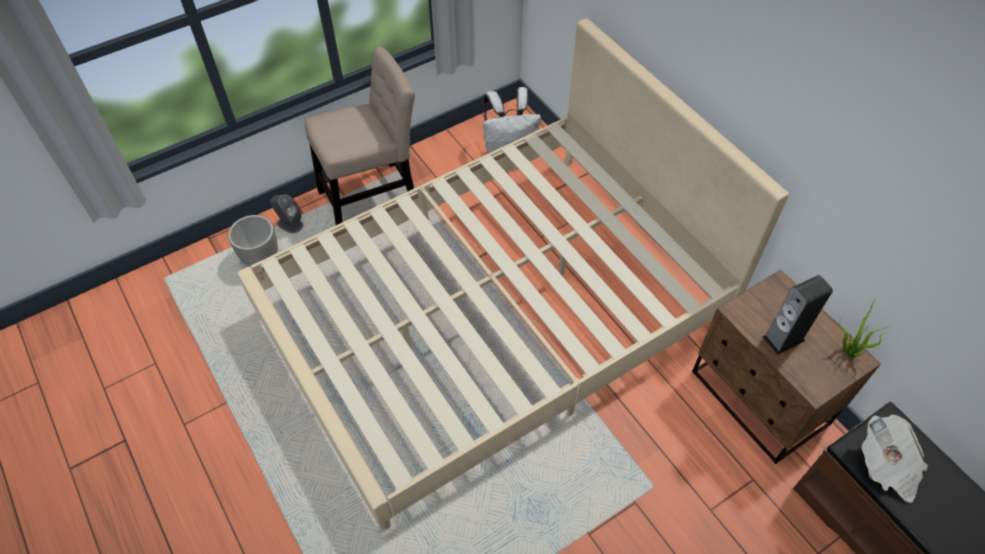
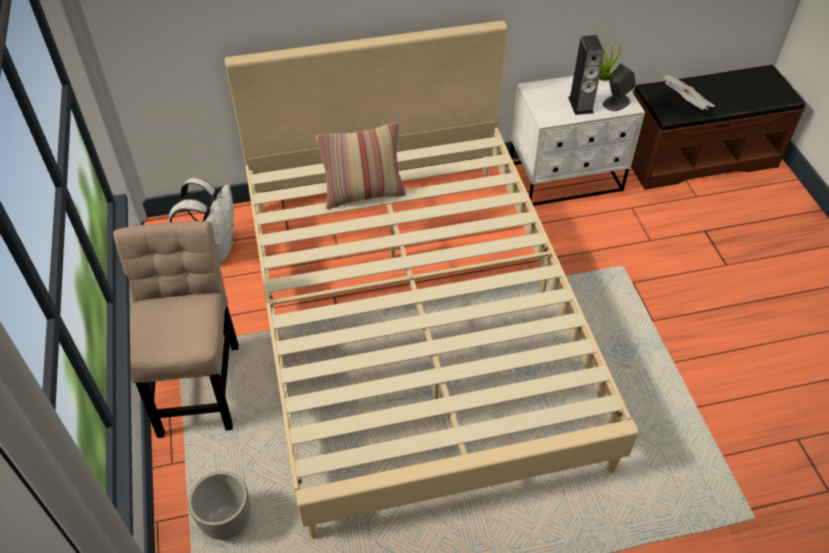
camera: 70 degrees left, 5 degrees down
grey speaker [270,194,303,233] -> grey speaker moved to [603,64,636,111]
brown nightstand [692,270,881,464] -> white nightstand [510,70,645,206]
none -> pillow [316,122,406,209]

